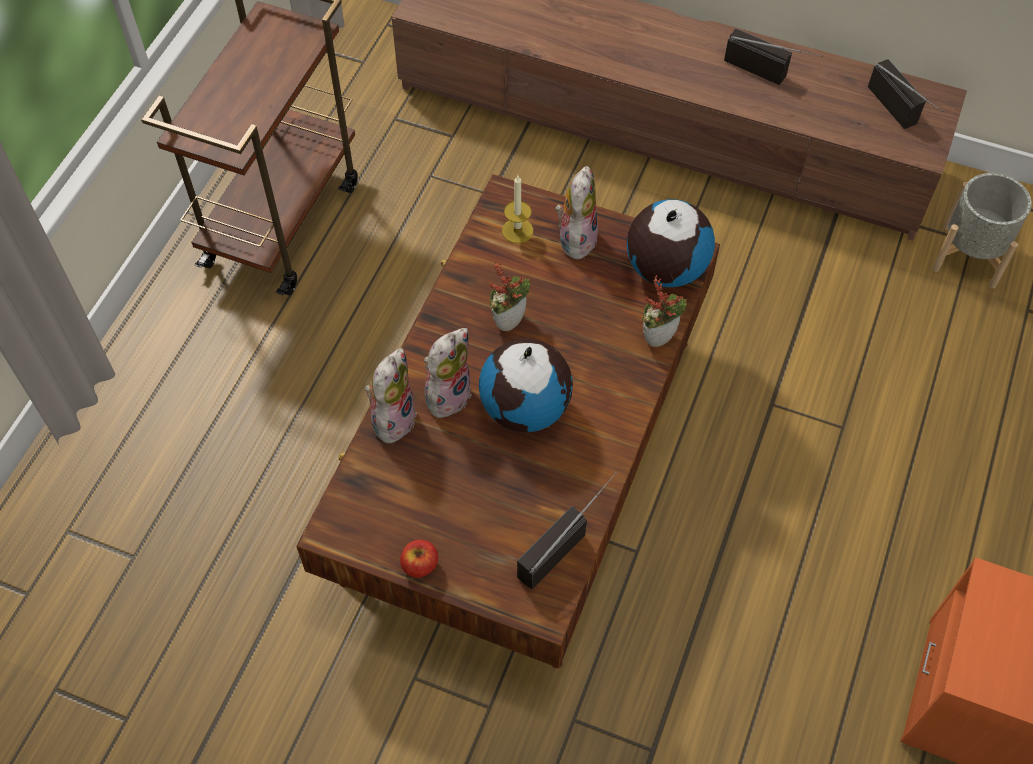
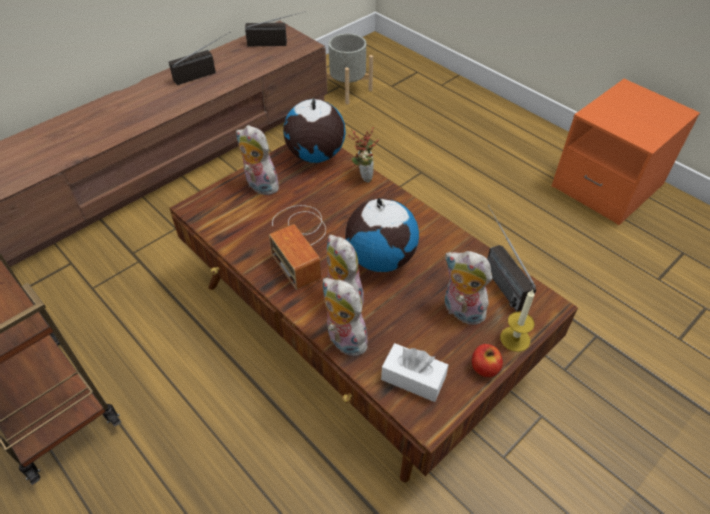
camera: 65 degrees left, 10 degrees down
potted plant [489,261,531,331] -> radio [269,205,326,290]
candle [502,176,534,244] -> candle moved to [500,290,535,352]
none -> white tissue box [381,343,448,402]
none -> plush toy [444,251,492,325]

